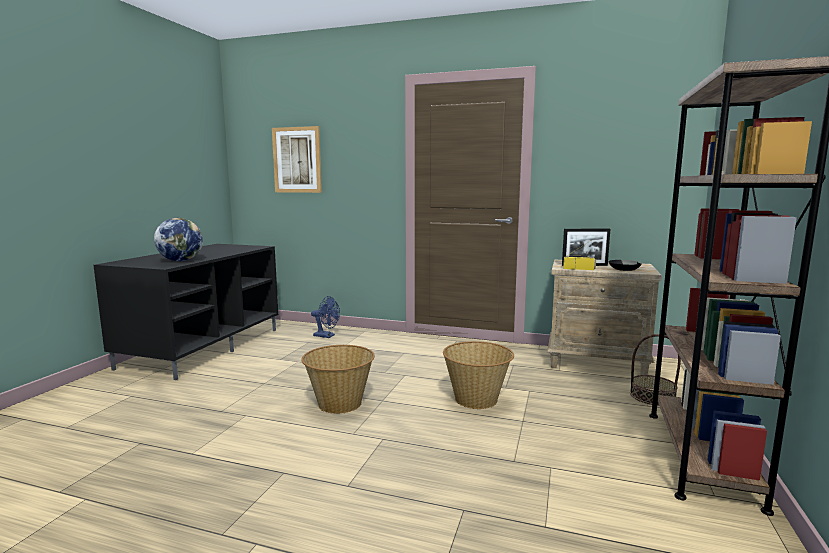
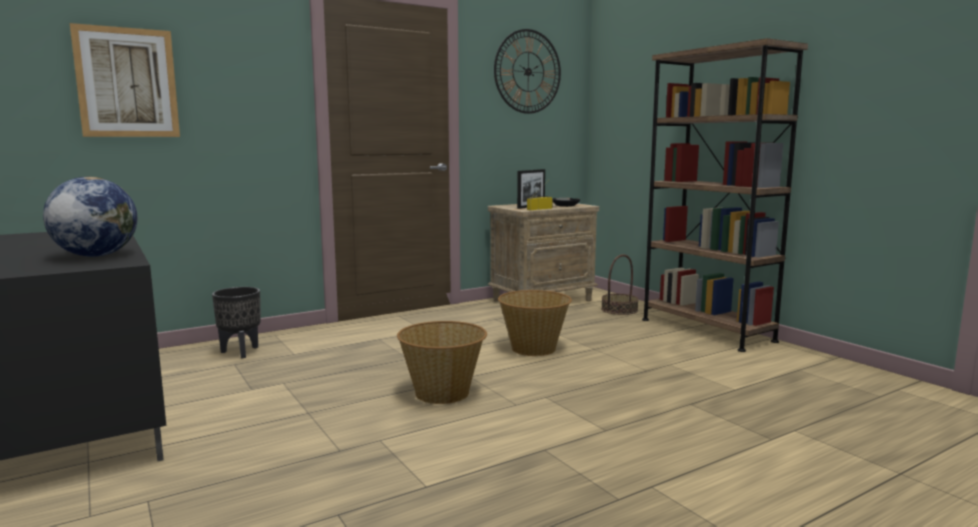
camera: 50 degrees left, 0 degrees up
blue fan [311,296,340,338] -> black planter [212,287,261,358]
none -> wall clock [494,29,561,114]

